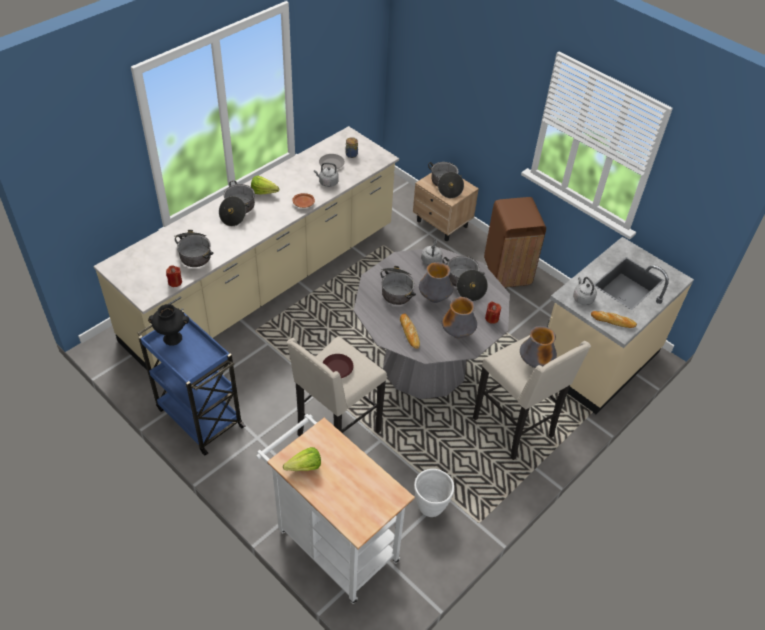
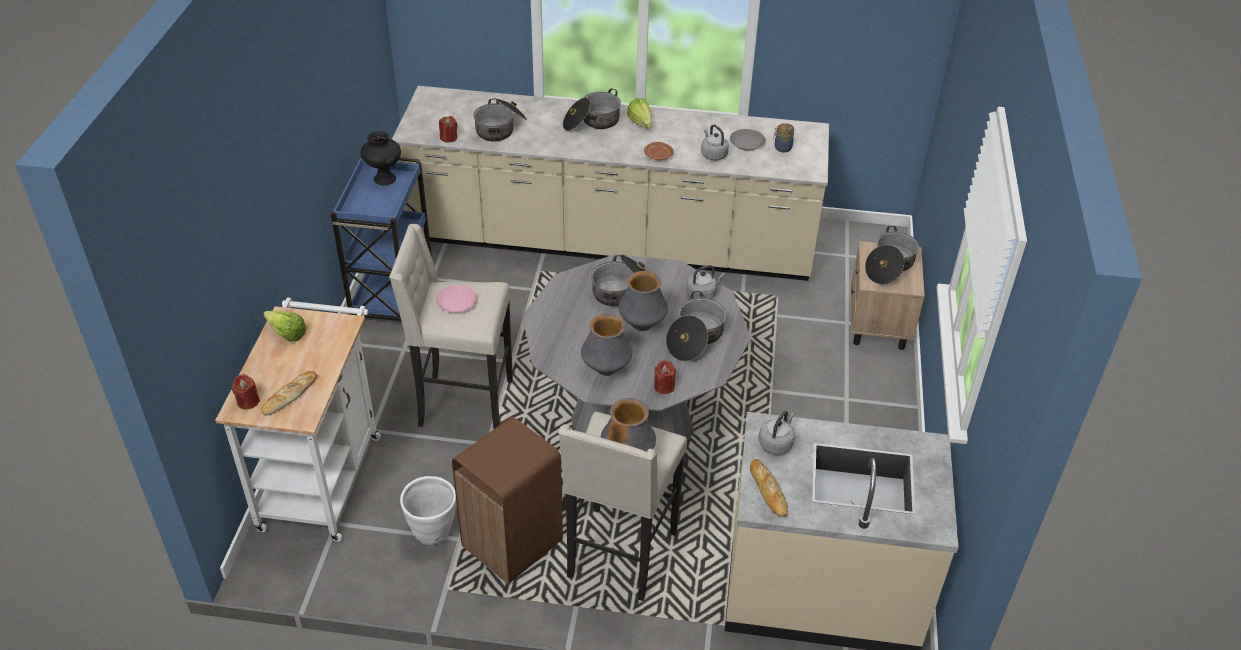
camera: 55 degrees right, 5 degrees down
brown plate [323,354,354,378] -> pink plate [435,285,477,313]
bread [400,313,420,349] -> bread moved to [261,371,317,415]
brown trash can [484,197,546,288] -> brown trash can moved to [452,416,563,585]
none -> red candle [231,374,260,410]

